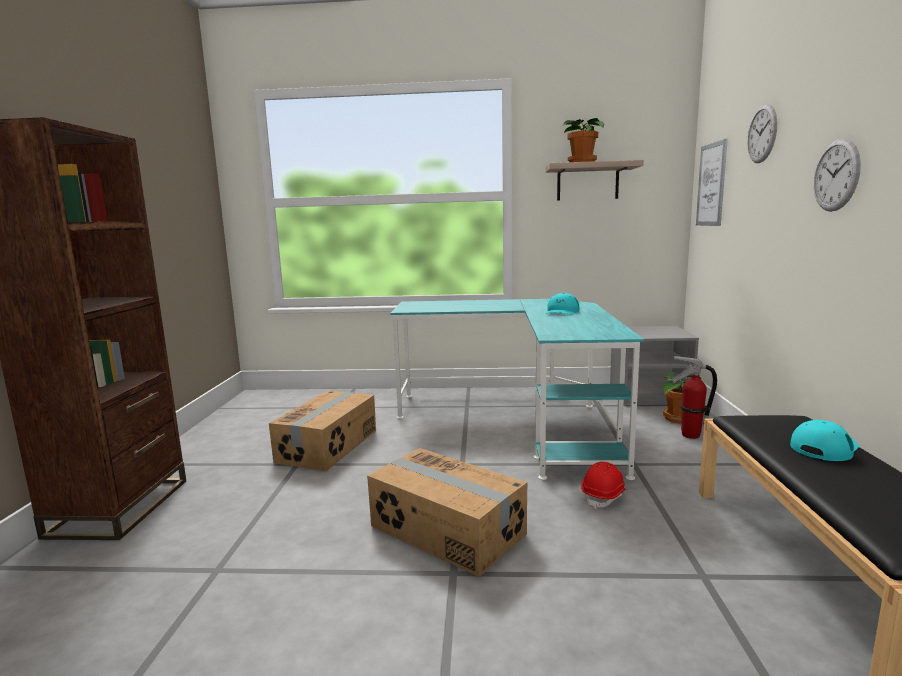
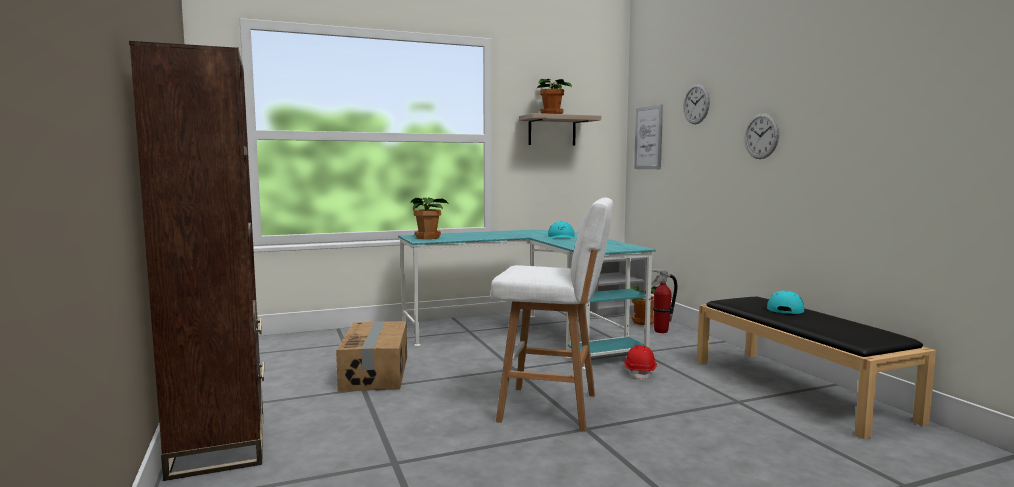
camera: 25 degrees left, 5 degrees down
cardboard box [367,448,527,577] -> white stool [491,197,613,431]
none -> potted plant [411,197,448,239]

